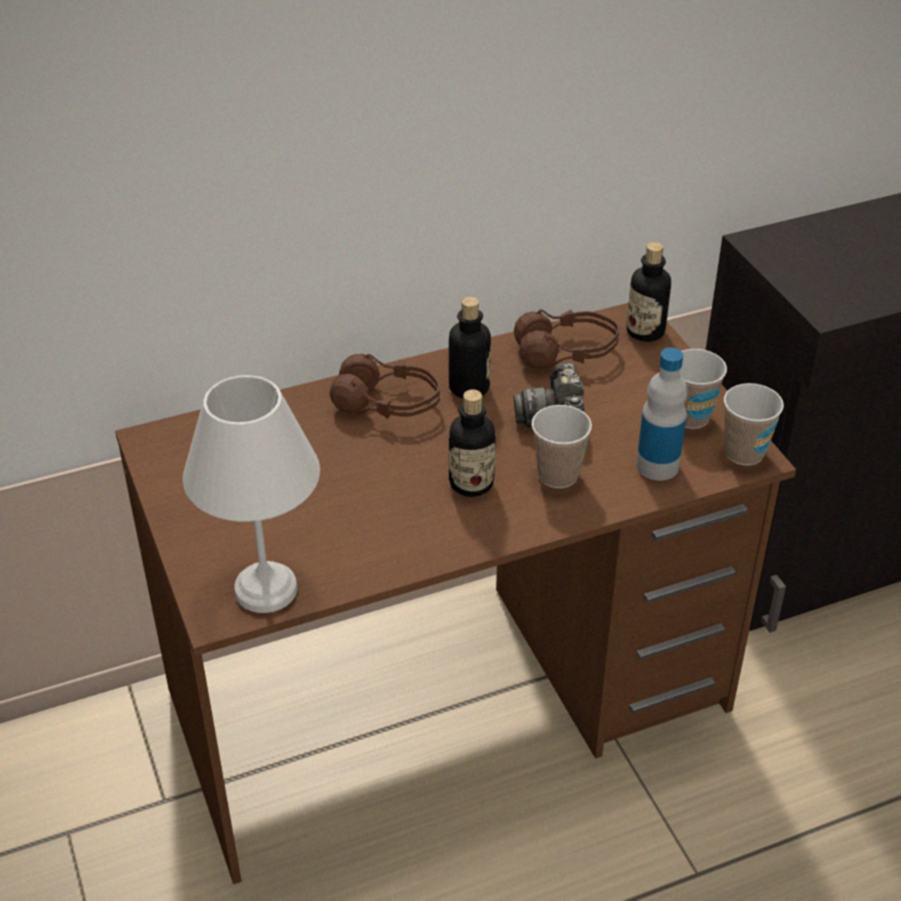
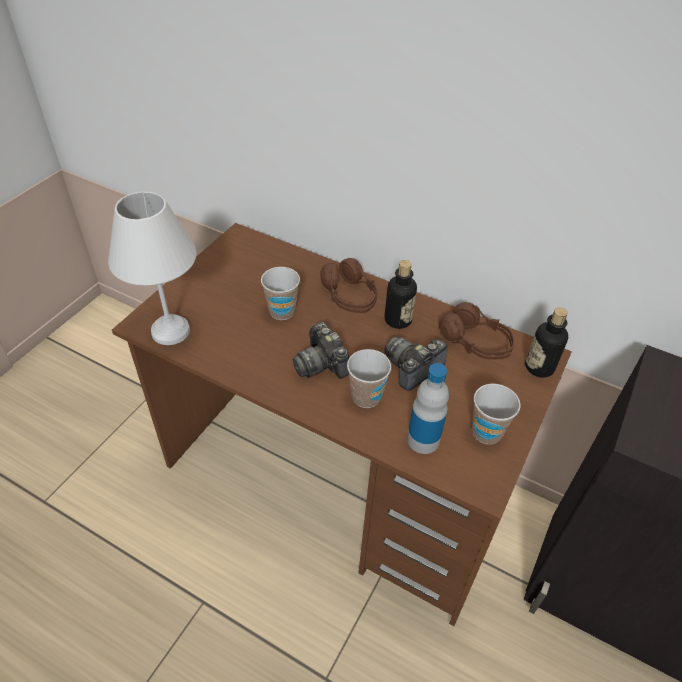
camera: 50 degrees right, 5 degrees up
bottle [449,389,496,497] -> camera [293,322,349,379]
cup [724,383,784,466] -> cup moved to [261,267,300,320]

